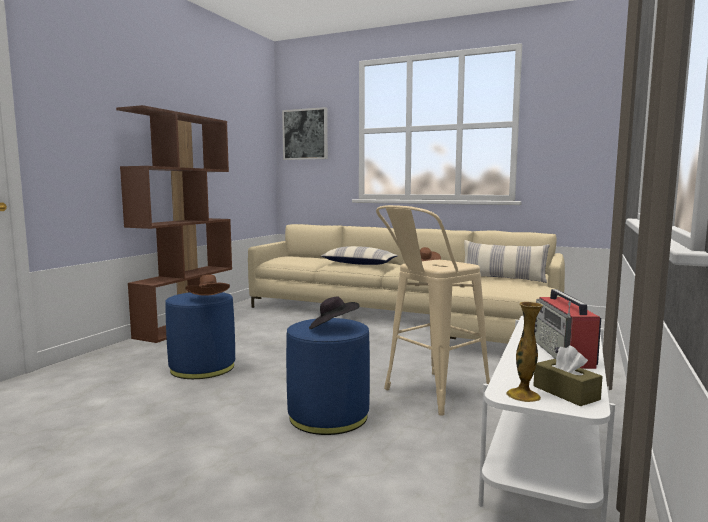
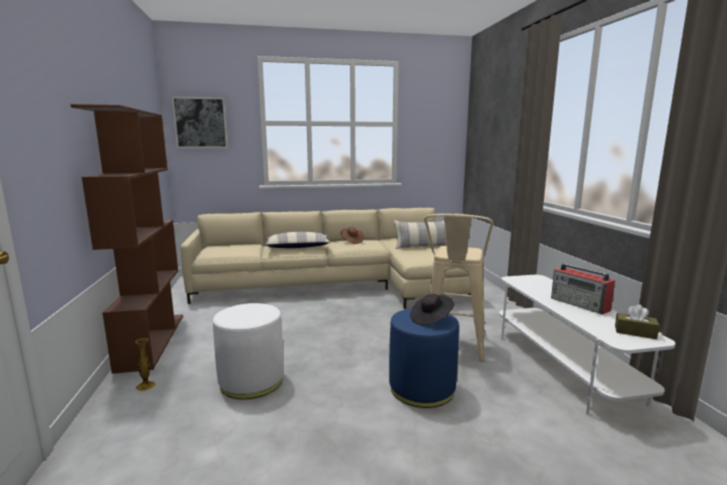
camera: 35 degrees left, 5 degrees up
blue ottoman [165,292,235,379] -> white ottoman [213,303,284,399]
brown hat [185,275,230,296] -> none
vase [506,302,543,402] -> vase moved to [135,338,155,391]

